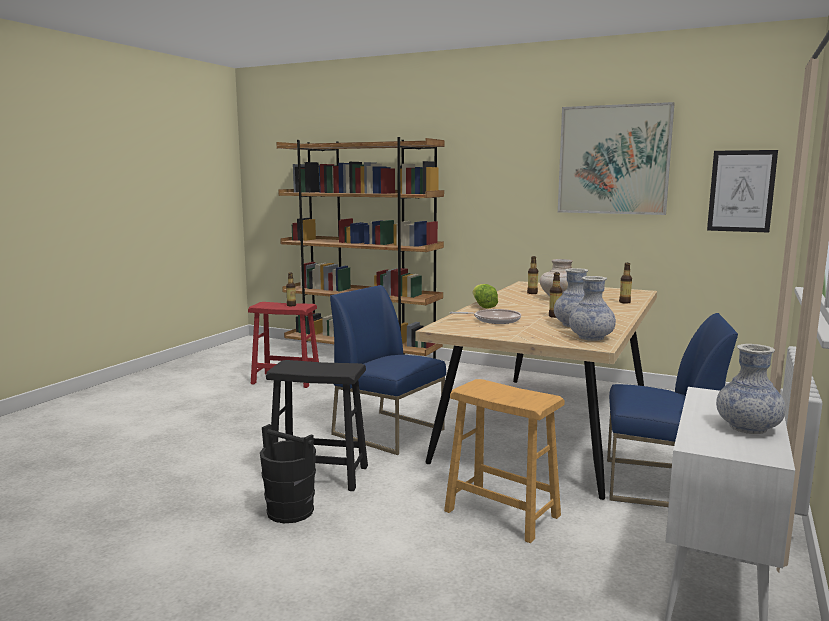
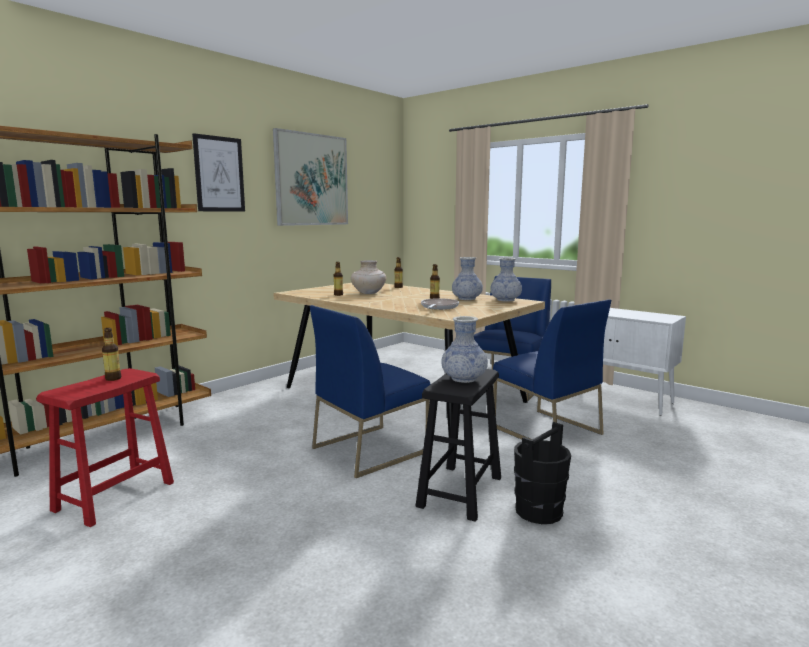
camera: 75 degrees left, 0 degrees up
brown stool [444,379,565,543] -> blue chair [493,299,611,440]
lettuce [473,284,498,309] -> none
picture [707,150,778,233] -> picture moved to [192,133,245,212]
vase [716,344,786,434] -> vase moved to [442,316,488,383]

